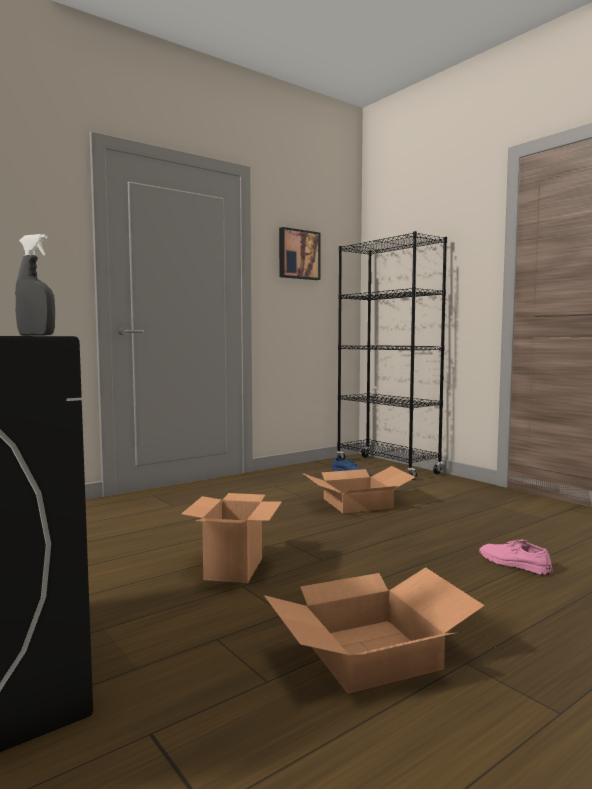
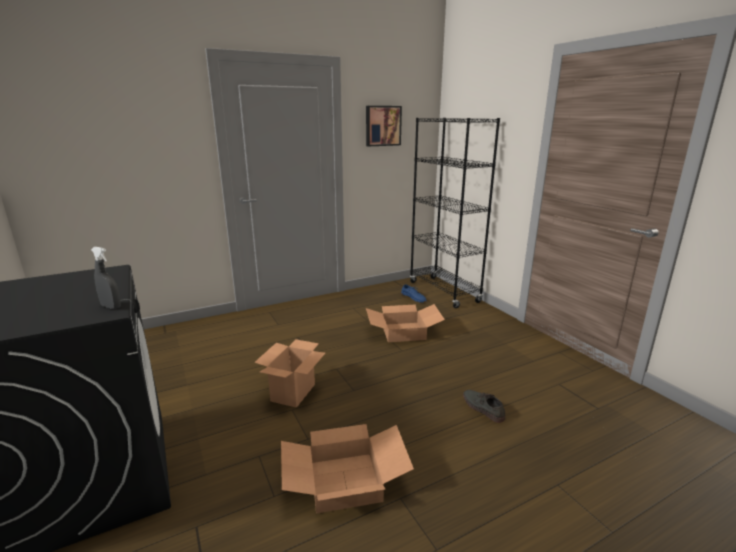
camera: 10 degrees right, 15 degrees up
pink shoe [479,539,553,575] -> grey shoe [463,390,505,423]

